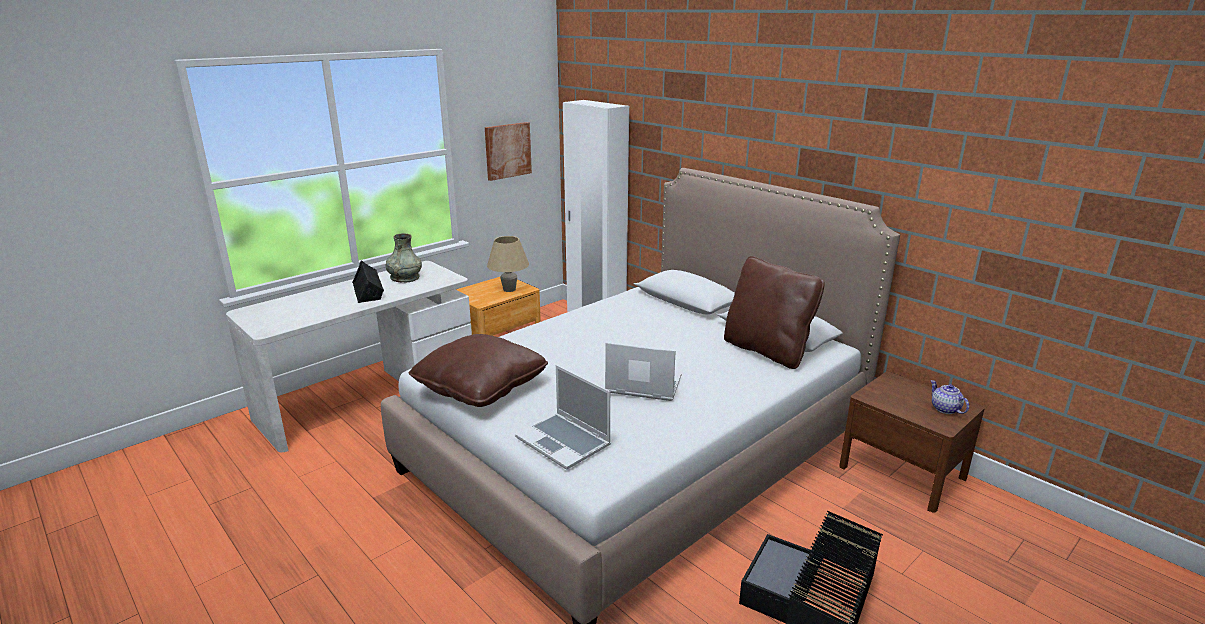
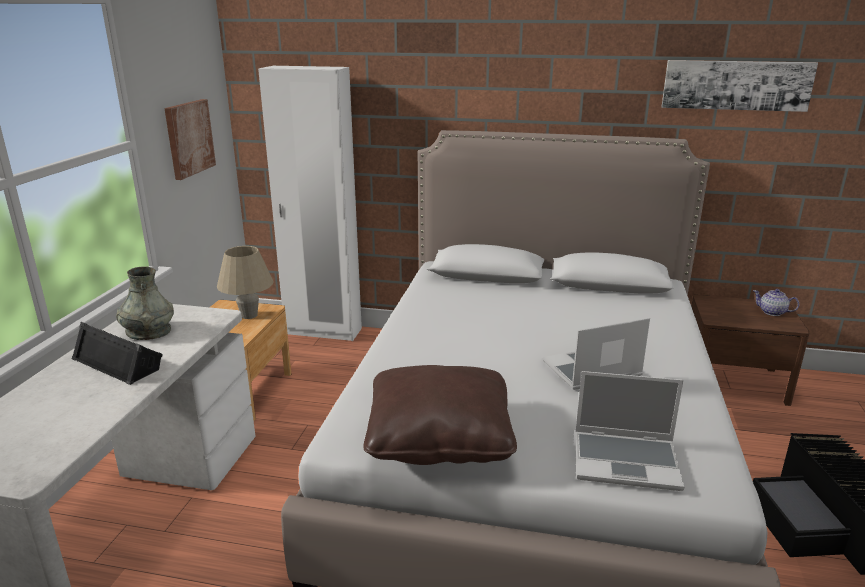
camera: 35 degrees left, 0 degrees up
brown pillow [724,256,825,369] -> none
none -> picture [662,60,818,112]

